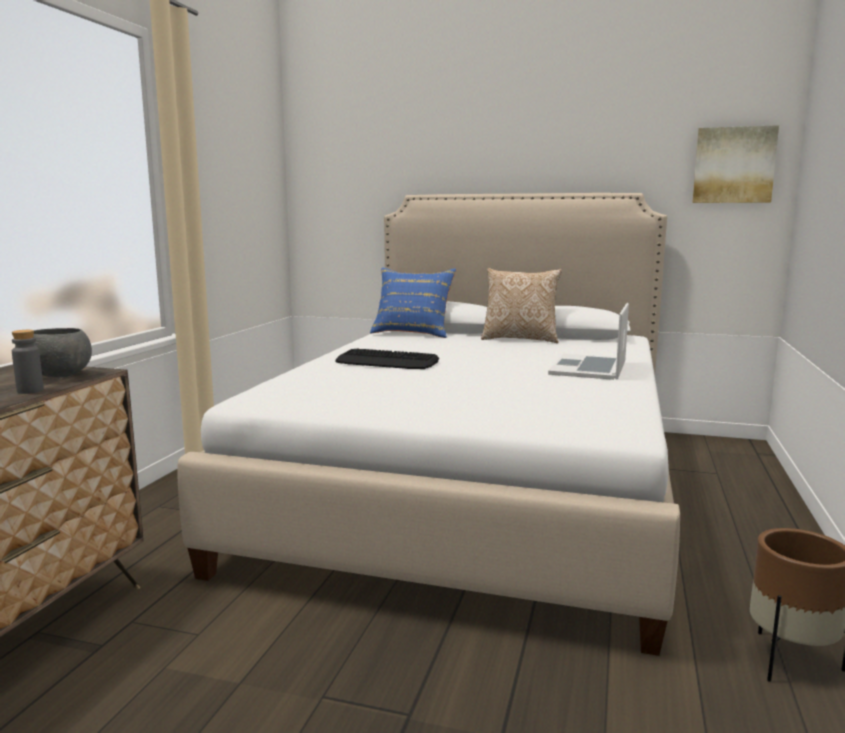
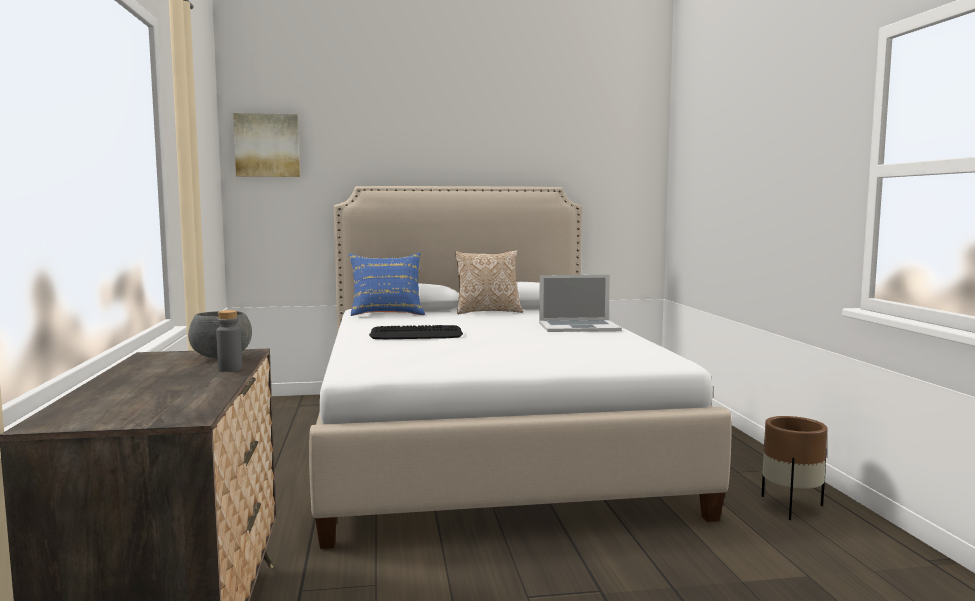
camera: 25 degrees left, 5 degrees down
laptop [548,303,629,380] -> laptop turned 90 degrees counterclockwise [539,275,622,332]
picture [692,125,779,203] -> picture moved to [233,113,300,177]

